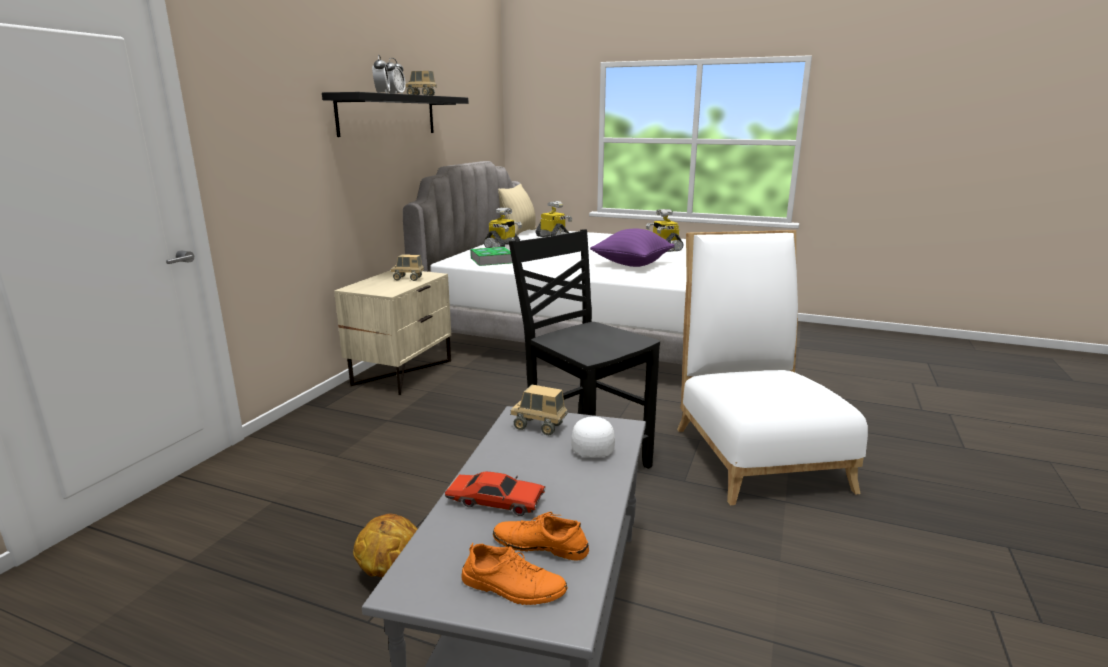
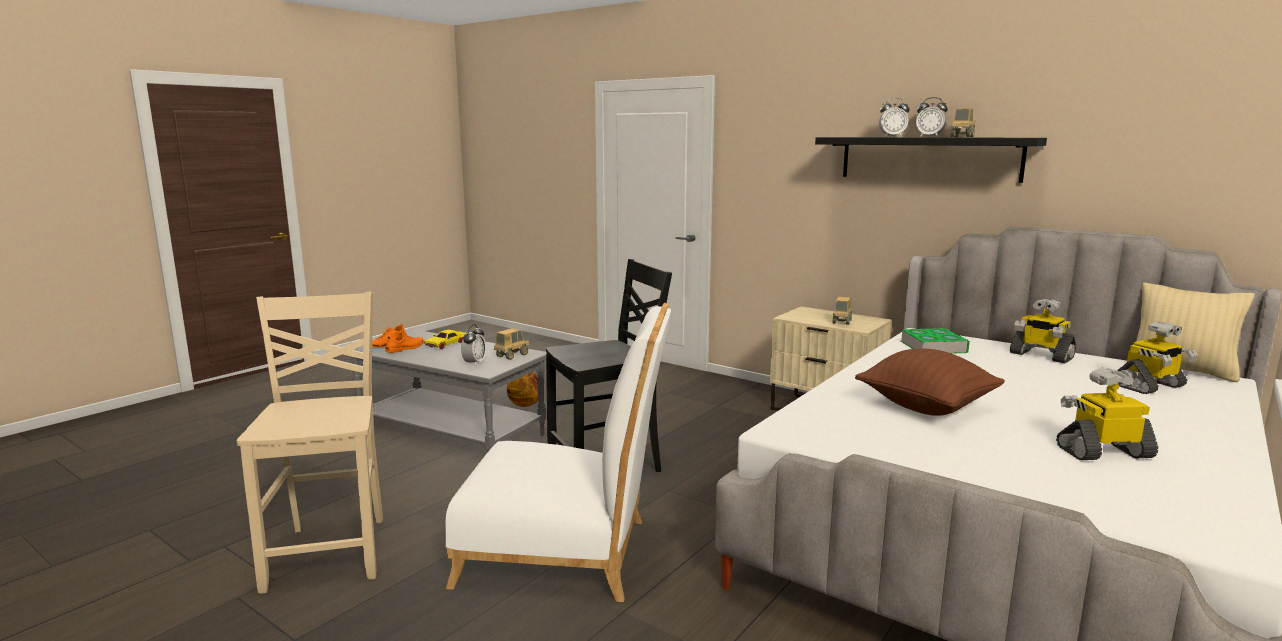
camera: 105 degrees right, 5 degrees down
red toy car [444,471,545,516] -> yellow toy car [424,330,466,349]
white cap [571,416,615,458] -> alarm clock [461,324,486,366]
purple pillow [590,229,675,267] -> brown pillow [855,349,1005,416]
none -> beige chair [237,292,383,594]

